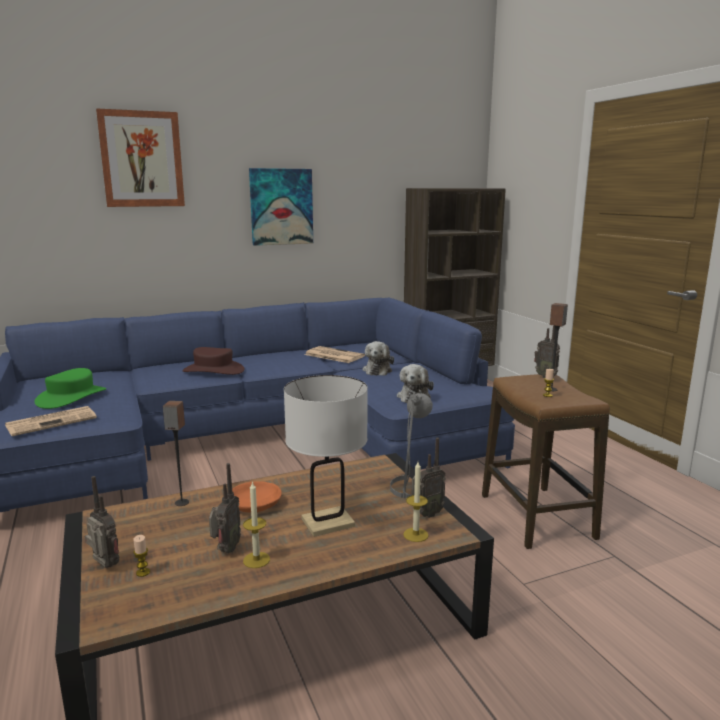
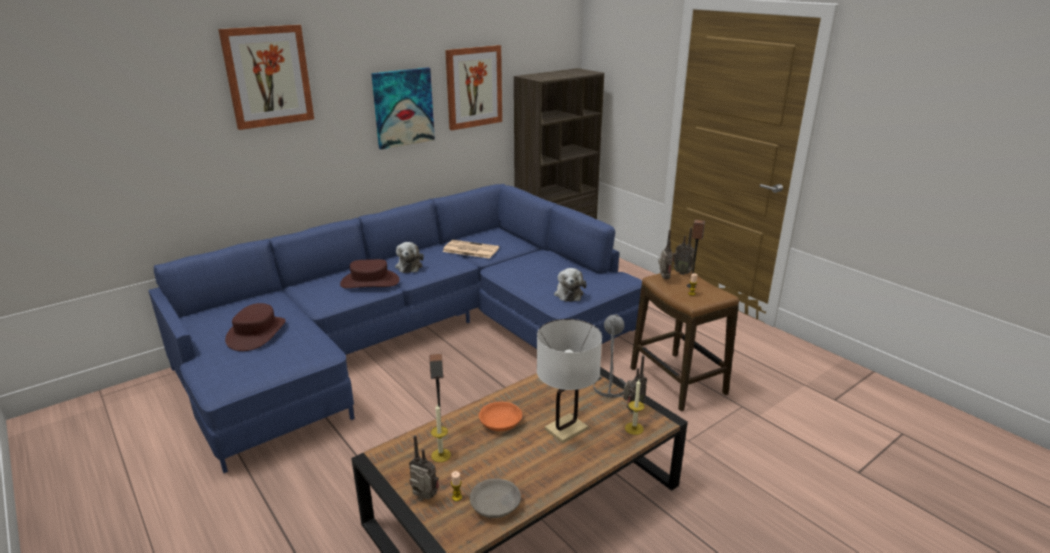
camera: 15 degrees left, 10 degrees up
newspaper [5,406,97,436] -> none
green hat [35,368,106,409] -> brown hat [225,303,286,351]
radio [209,463,241,553] -> radio moved to [658,230,673,279]
candle [243,481,270,568] -> candle moved to [431,404,451,462]
plush toy [363,341,394,376] -> plush toy moved to [395,242,424,273]
none -> picture [445,45,502,130]
none -> grey bowl [470,478,521,518]

